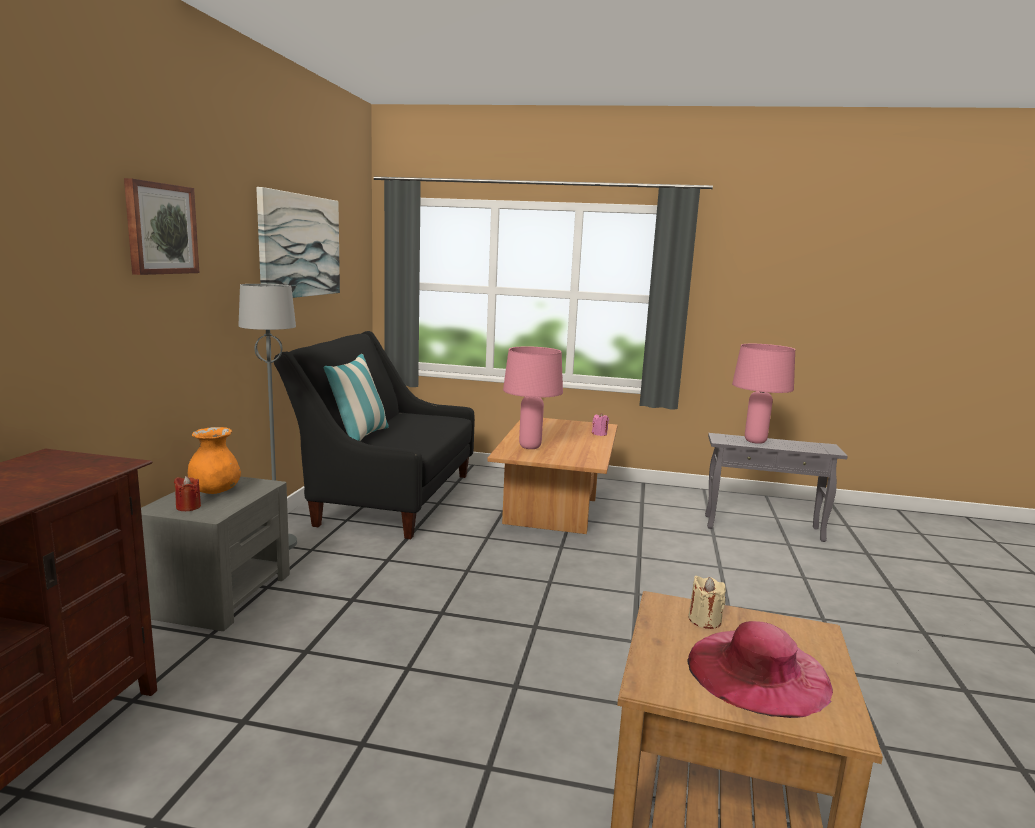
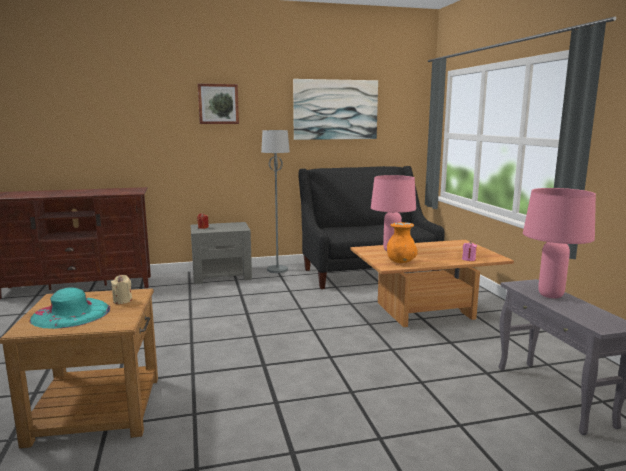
camera: 65 degrees right, 0 degrees up
orange vase [188,427,241,494] -> orange vase moved to [387,222,418,263]
pillow [323,354,389,441] -> none
pink hat [687,621,833,718] -> turquoise hat [29,287,110,329]

